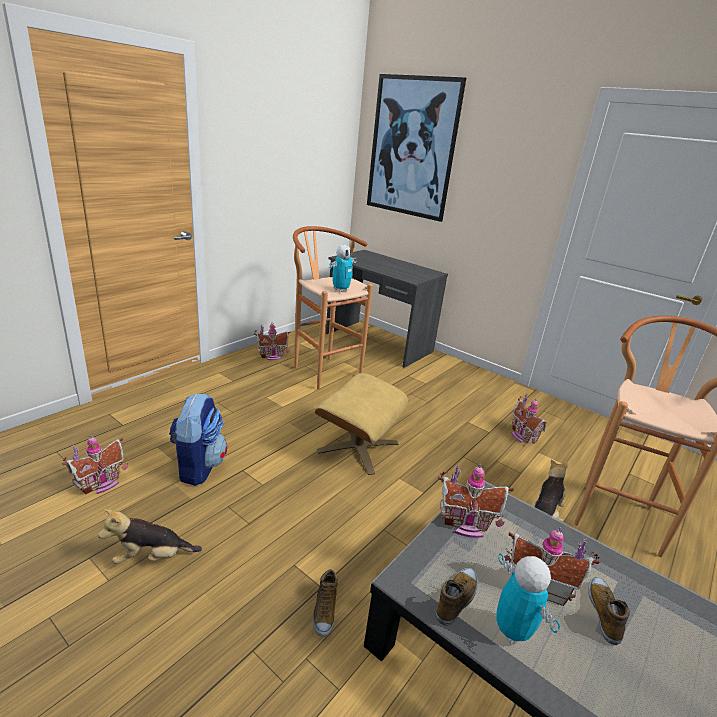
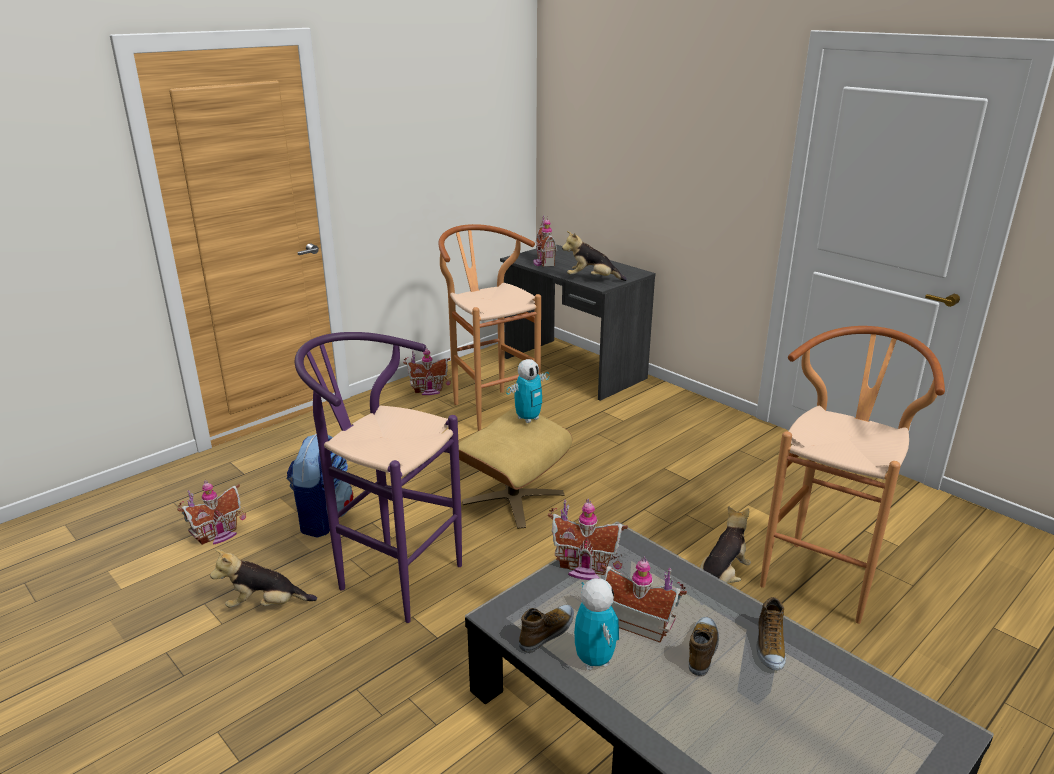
camera: 10 degrees right, 0 degrees up
shoe [312,569,337,637] -> shoe moved to [756,597,786,671]
toy robot [329,245,357,292] -> toy robot moved to [506,359,549,423]
picture [367,74,466,222] -> none
toy house [511,394,547,444] -> toy house moved to [533,216,557,267]
none -> purple stool [295,332,462,623]
none -> plush toy [562,231,627,281]

